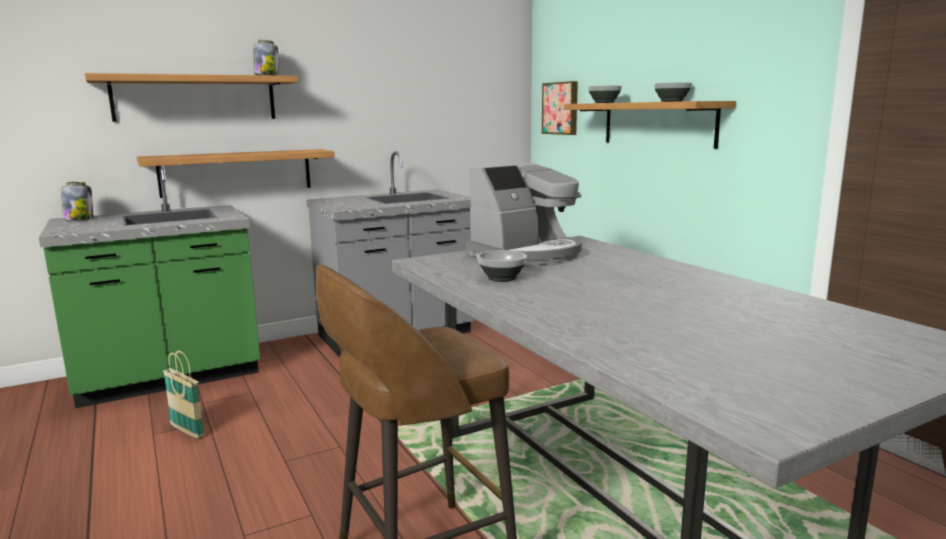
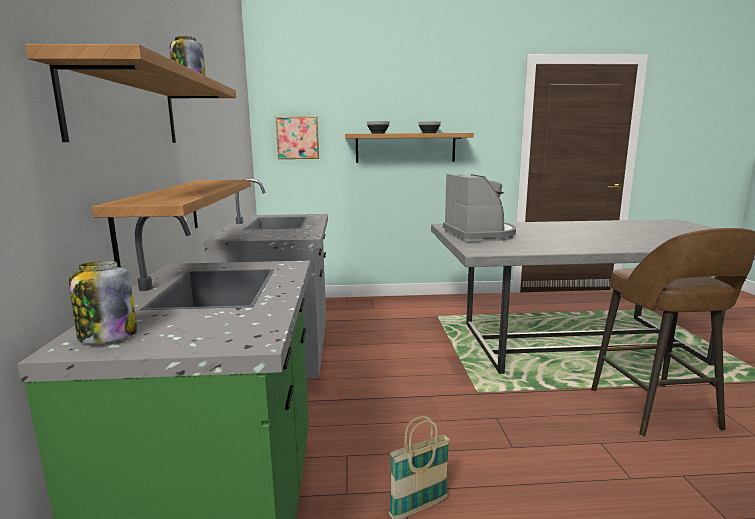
camera: 65 degrees left, 0 degrees up
bowl [478,250,527,282] -> none

